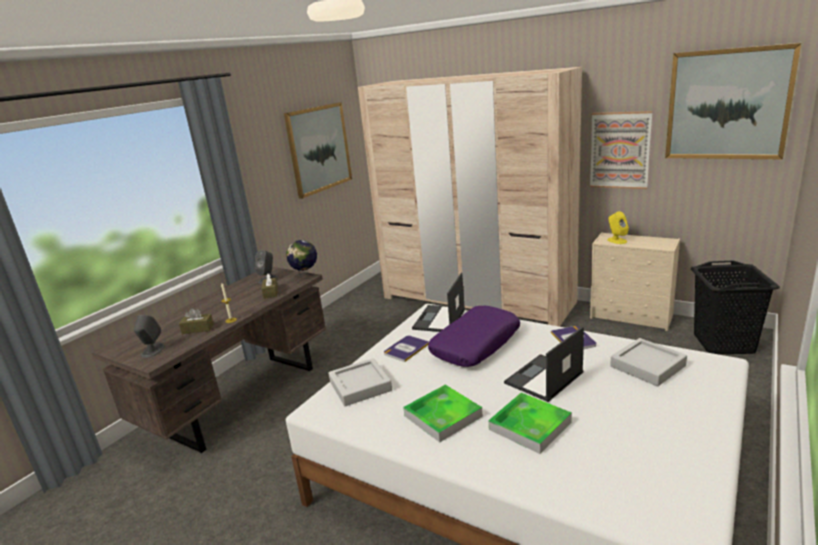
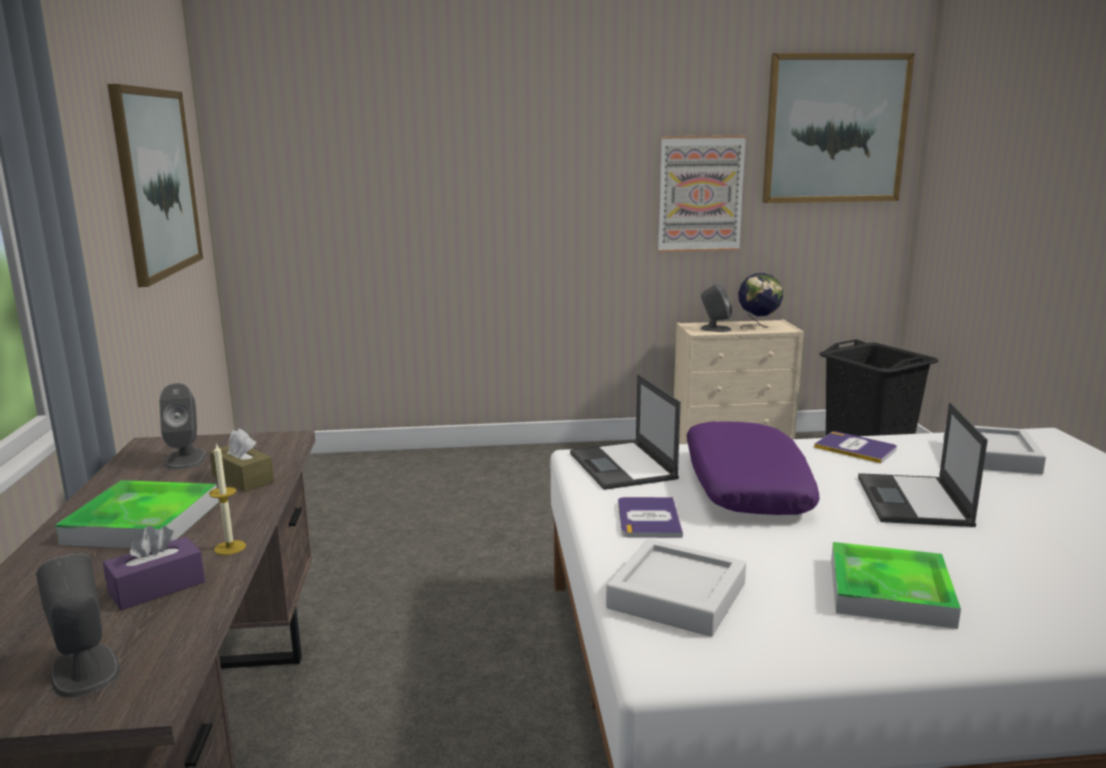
camera: 40 degrees left, 5 degrees down
brown tissue box [179,308,214,334] -> purple tissue box [103,526,205,610]
globe [286,240,317,279] -> globe moved to [738,273,783,329]
beige wardrobe [358,67,582,327] -> none
tray [489,392,572,454] -> tray moved to [55,480,219,548]
yellow speaker [607,212,629,244] -> grey speaker [700,283,732,332]

